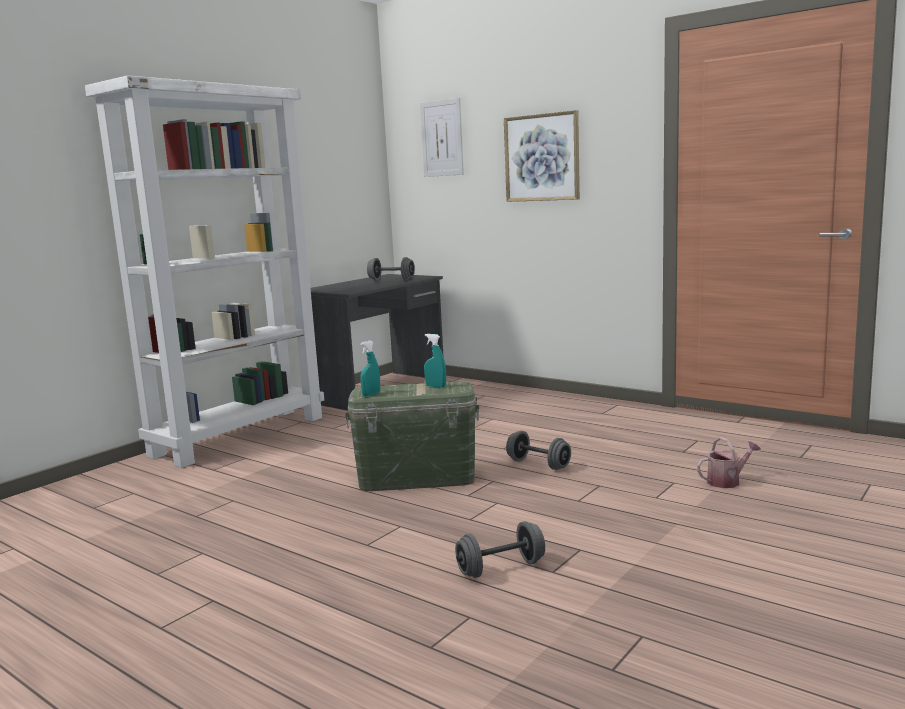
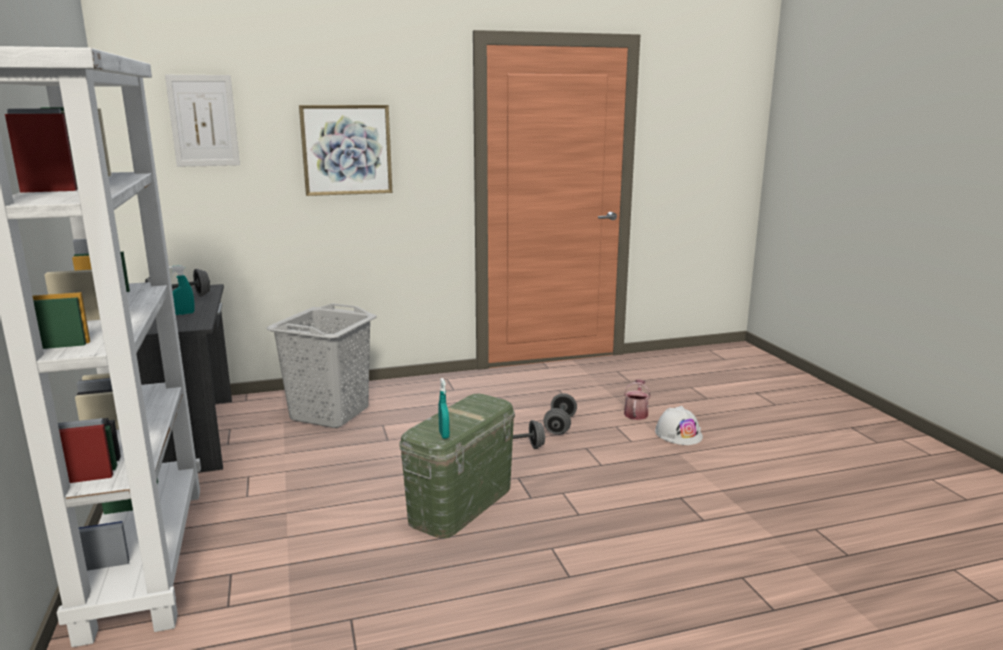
camera: 55 degrees left, 5 degrees up
turquoise spray bottle [424,334,446,388] -> turquoise spray bottle moved to [169,265,194,315]
grey dumbbell [455,521,545,578] -> grey dumbbell moved to [543,393,577,435]
none -> grey laundry basket [266,303,377,428]
none -> white hard hat [655,406,703,445]

